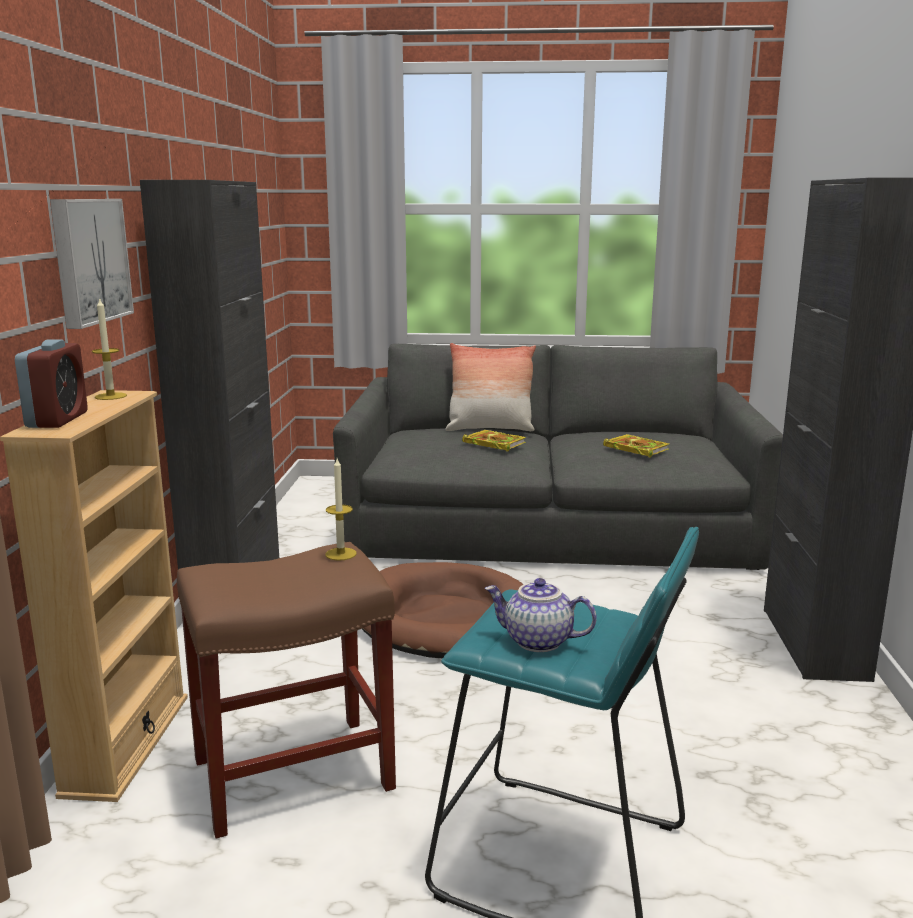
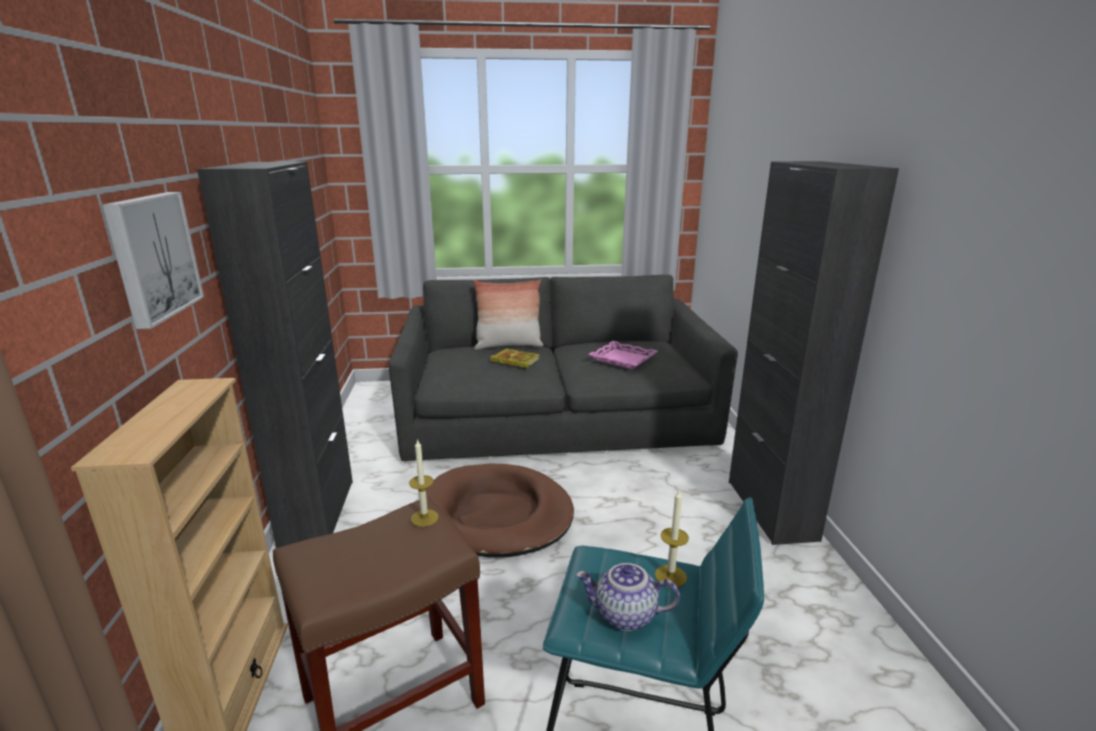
camera: 10 degrees left, 5 degrees up
alarm clock [15,339,88,428] -> none
candle [92,297,127,400] -> candle moved to [655,490,689,588]
book [603,434,669,458] -> pink tray [588,341,658,369]

